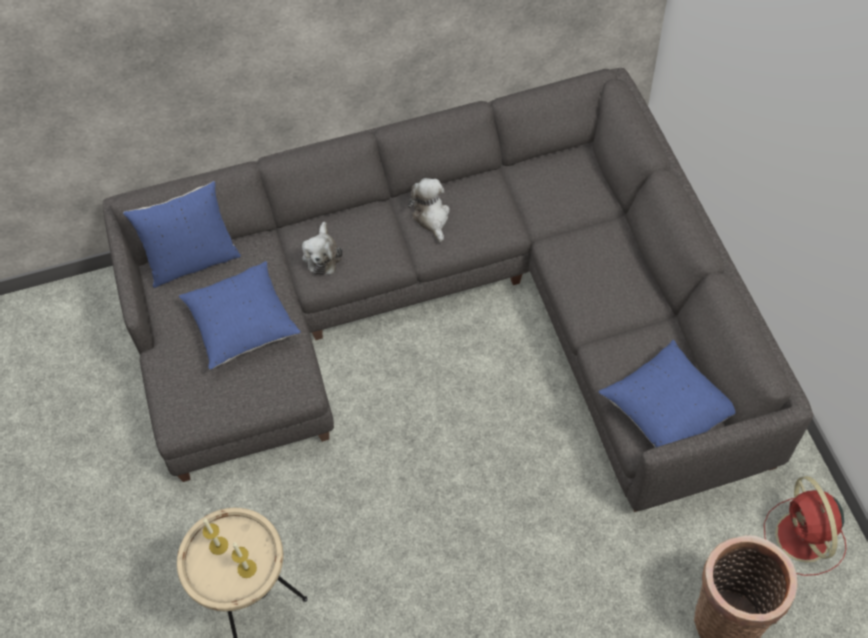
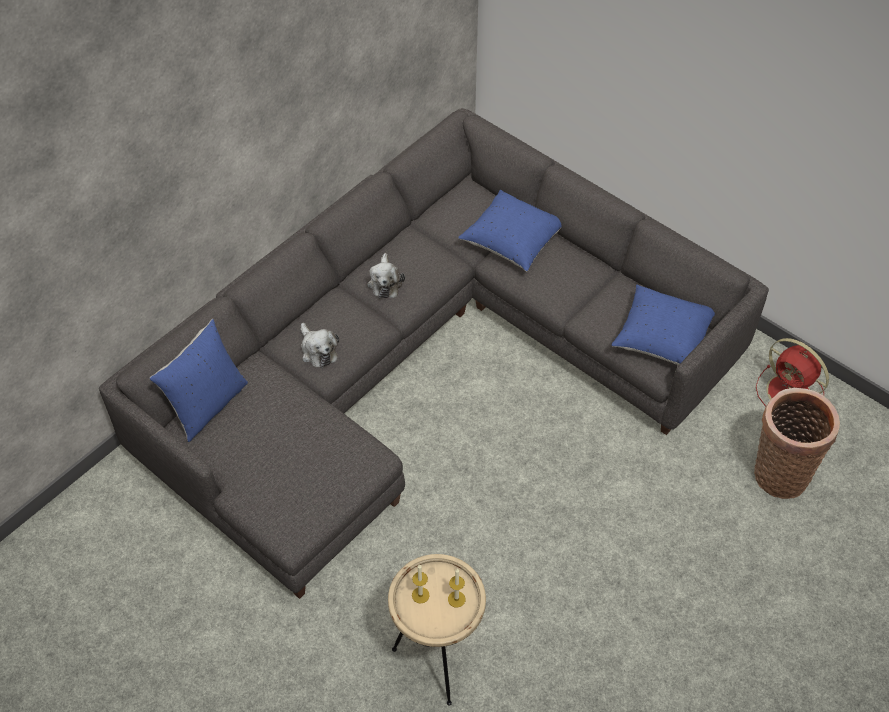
camera: 35 degrees left, 5 degrees down
blue pillow [179,261,301,370] -> blue pillow moved to [458,190,562,271]
plush toy [408,178,450,242] -> plush toy turned 135 degrees counterclockwise [367,253,405,298]

